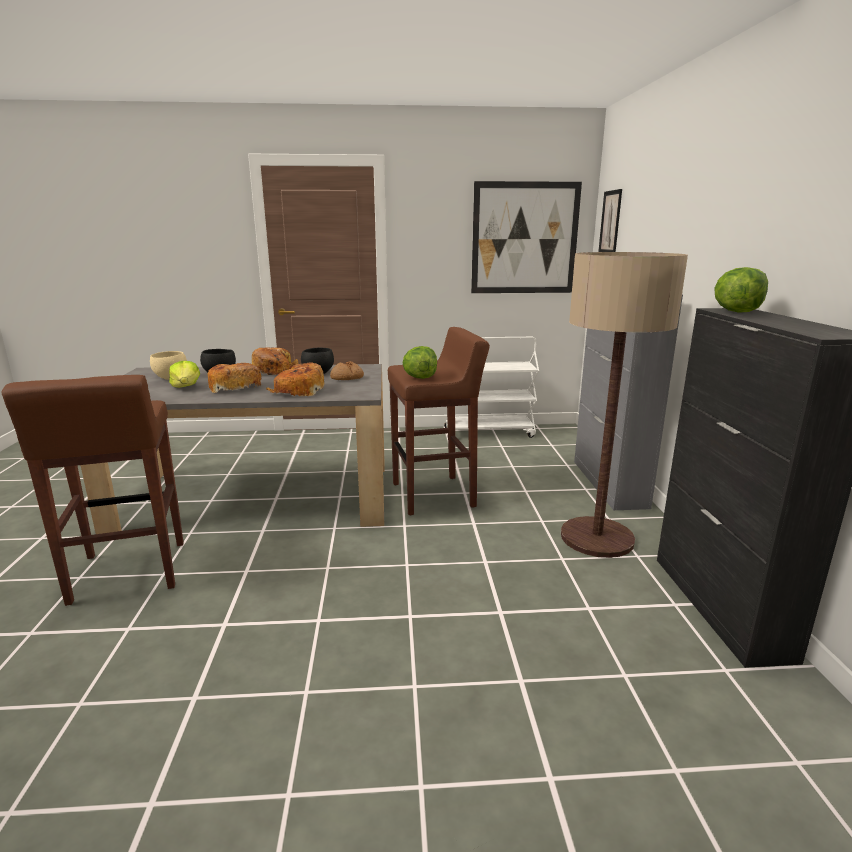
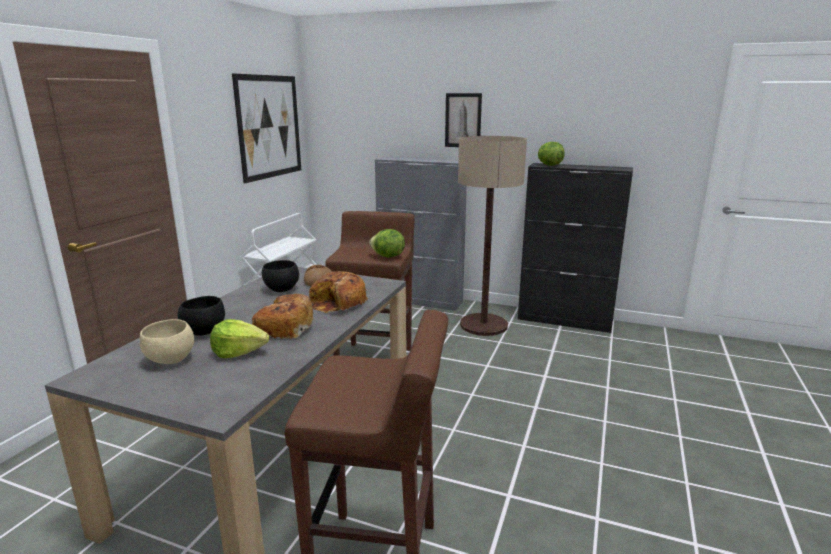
camera: 65 degrees left, 0 degrees up
bread [252,347,299,375] -> none
picture [598,189,622,252] -> picture moved to [445,93,482,147]

